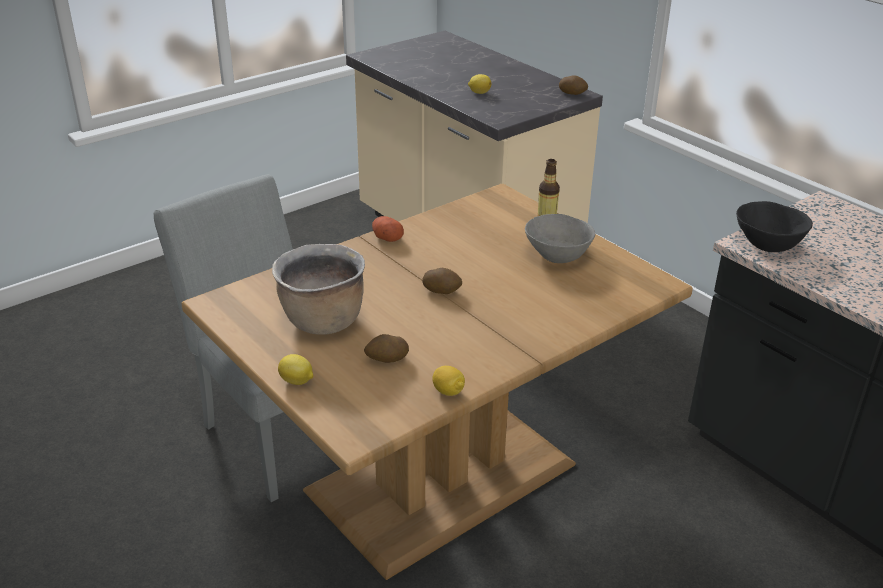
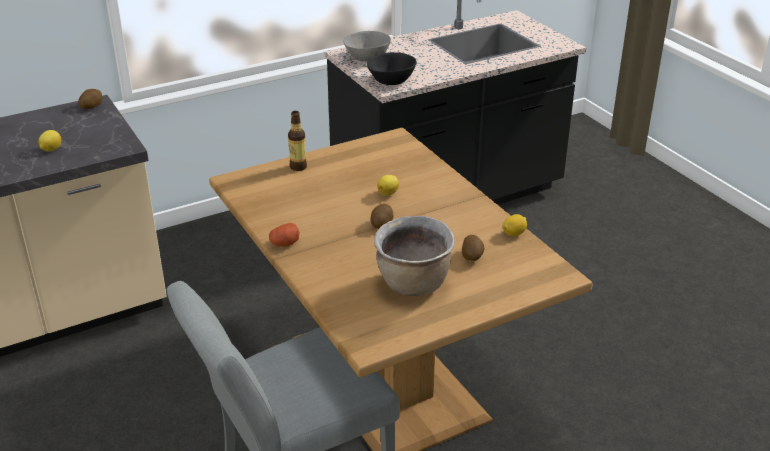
camera: 80 degrees left, 0 degrees up
lemon [278,354,313,385] -> lemon moved to [377,175,399,196]
grey bowl [525,214,595,263] -> grey bowl moved to [343,31,391,62]

